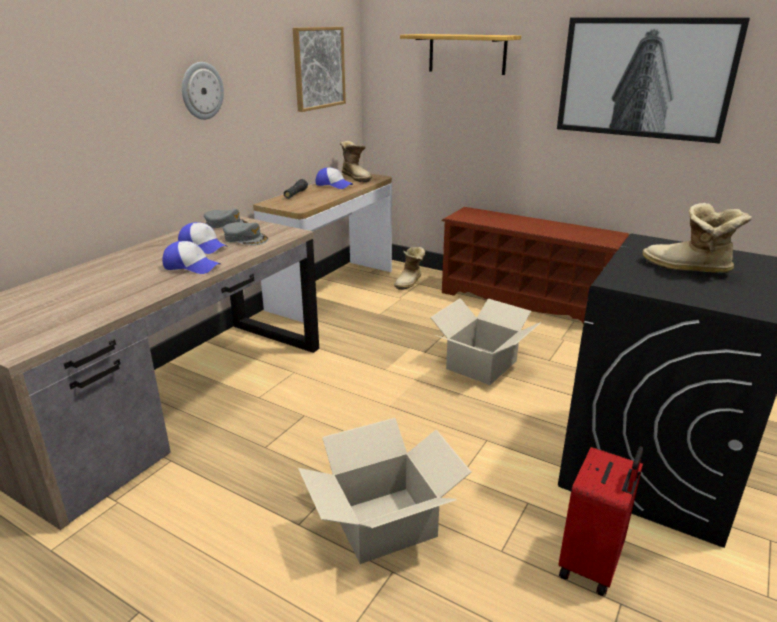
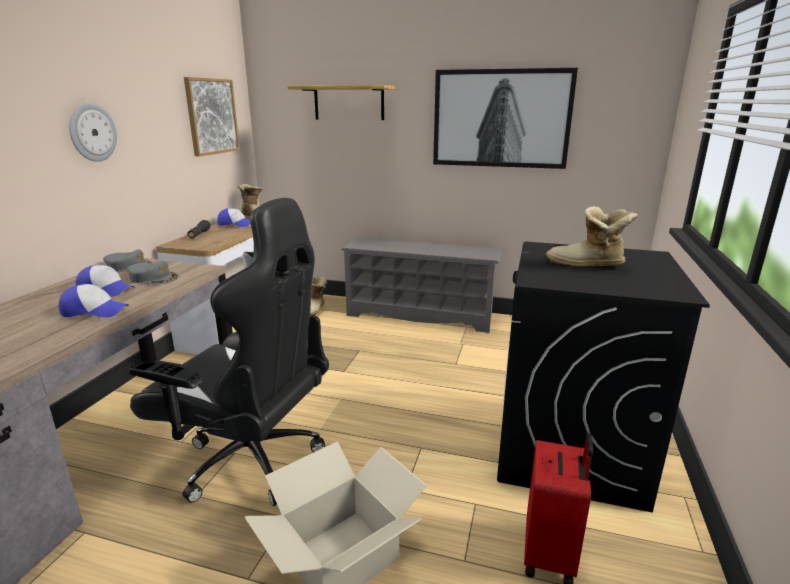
camera: 15 degrees left, 5 degrees down
cardboard box [430,298,541,385] -> none
brown shoe rack [442,207,630,324] -> grey shoe rack [341,237,503,333]
none -> black office chair [129,198,329,506]

